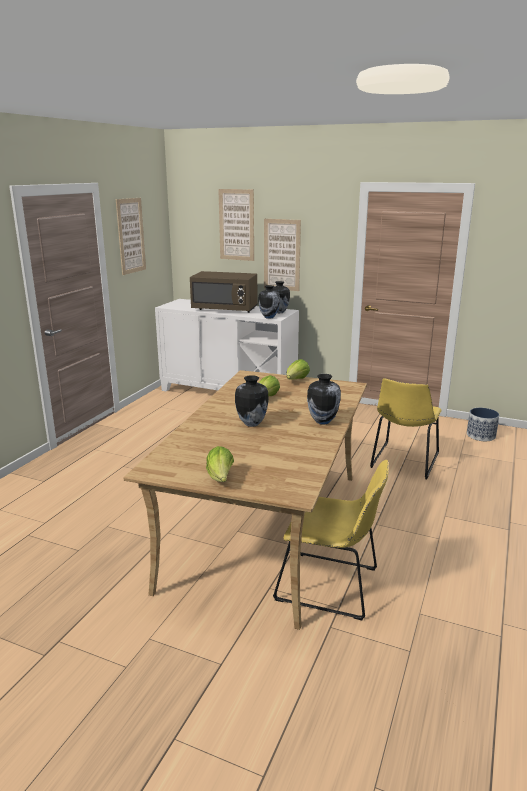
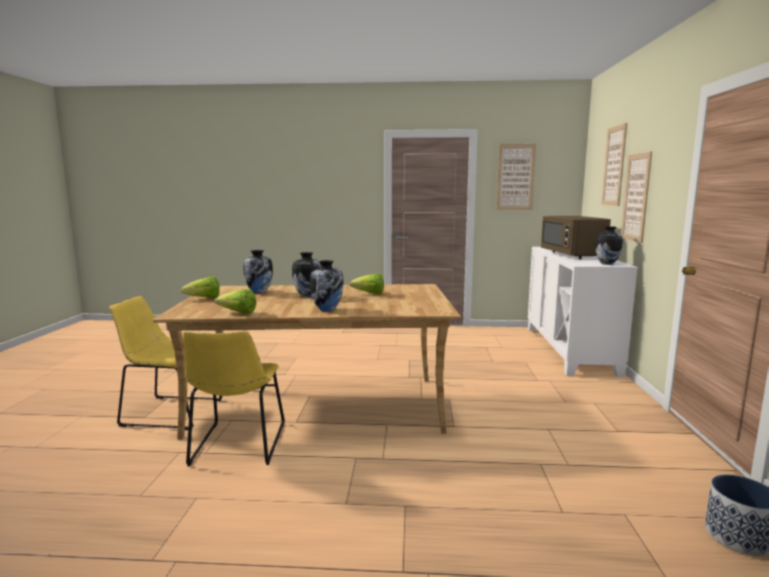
camera: 70 degrees right, 10 degrees down
vase [259,285,280,319] -> vase moved to [243,250,273,294]
lettuce [286,359,310,380] -> lettuce moved to [214,289,256,314]
yellow chair [370,378,442,479] -> yellow chair moved to [109,296,222,430]

